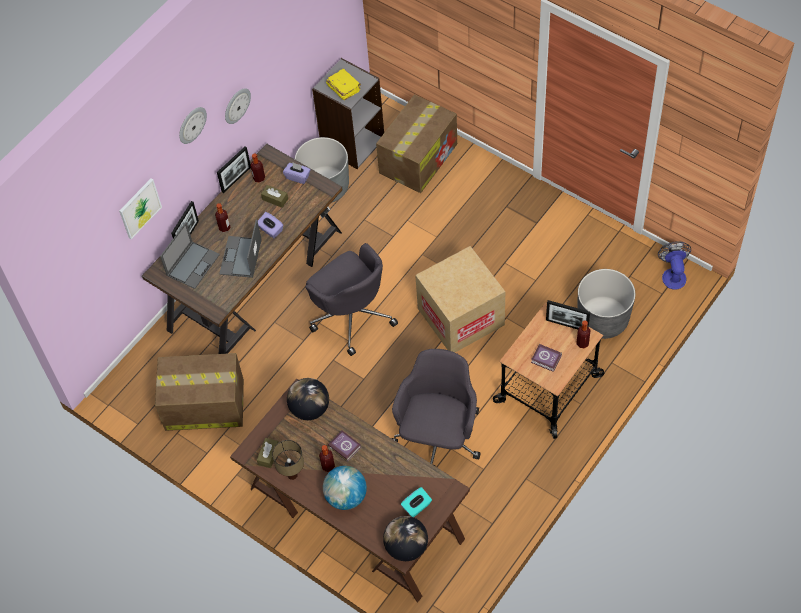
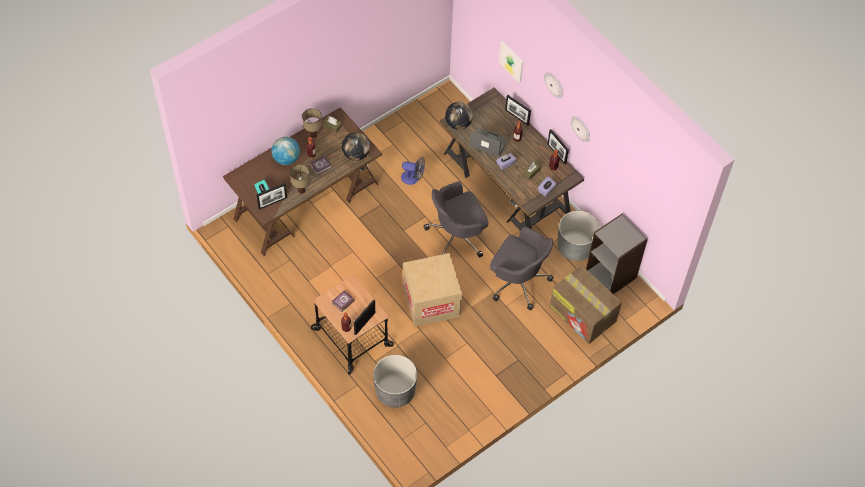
camera: 100 degrees right, 0 degrees up
cardboard box [155,353,244,431] -> none
laptop [160,222,220,289] -> none
yellow book [326,69,361,100] -> none
globe [383,516,428,561] -> globe moved to [445,102,473,130]
grey office chair [391,349,480,466] -> grey office chair moved to [490,226,553,310]
fan [658,241,691,290] -> fan moved to [401,157,425,185]
none -> picture frame [257,183,287,210]
none -> table lamp [290,164,310,194]

